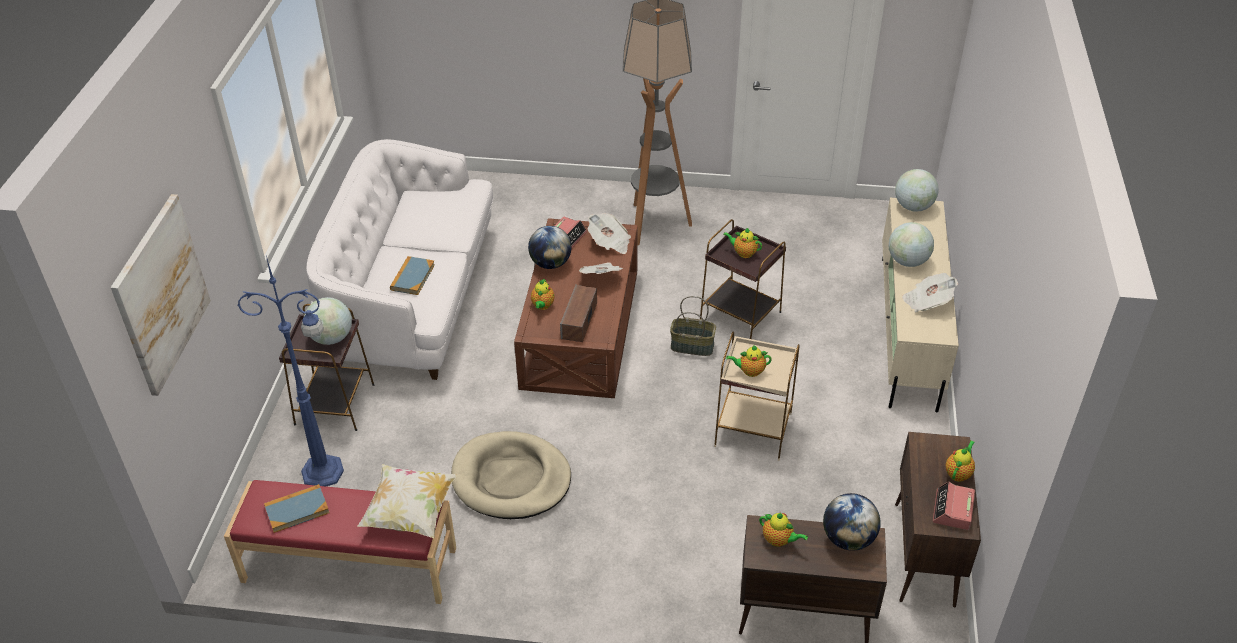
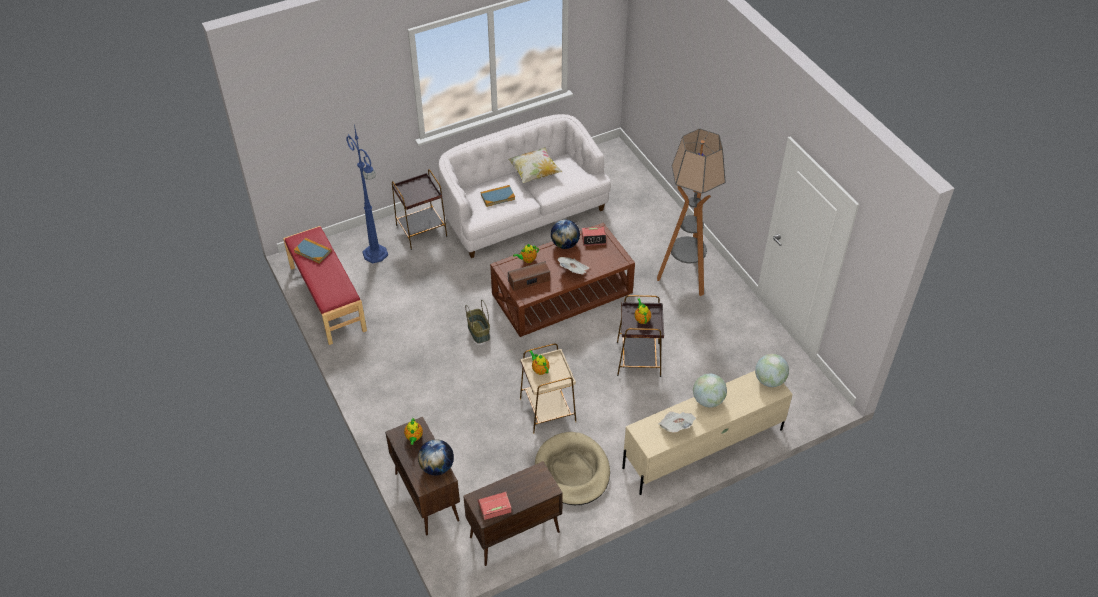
camera: 55 degrees right, 5 degrees up
picture [111,194,211,396] -> none
globe [304,297,352,345] -> none
pillow [357,464,457,538] -> pillow moved to [508,147,563,184]
beige dog bed [451,431,571,519] -> beige dog bed moved to [535,432,610,505]
newspaper [588,213,631,254] -> none
basket [670,296,716,356] -> basket moved to [465,300,490,344]
teapot [945,441,975,482] -> none

